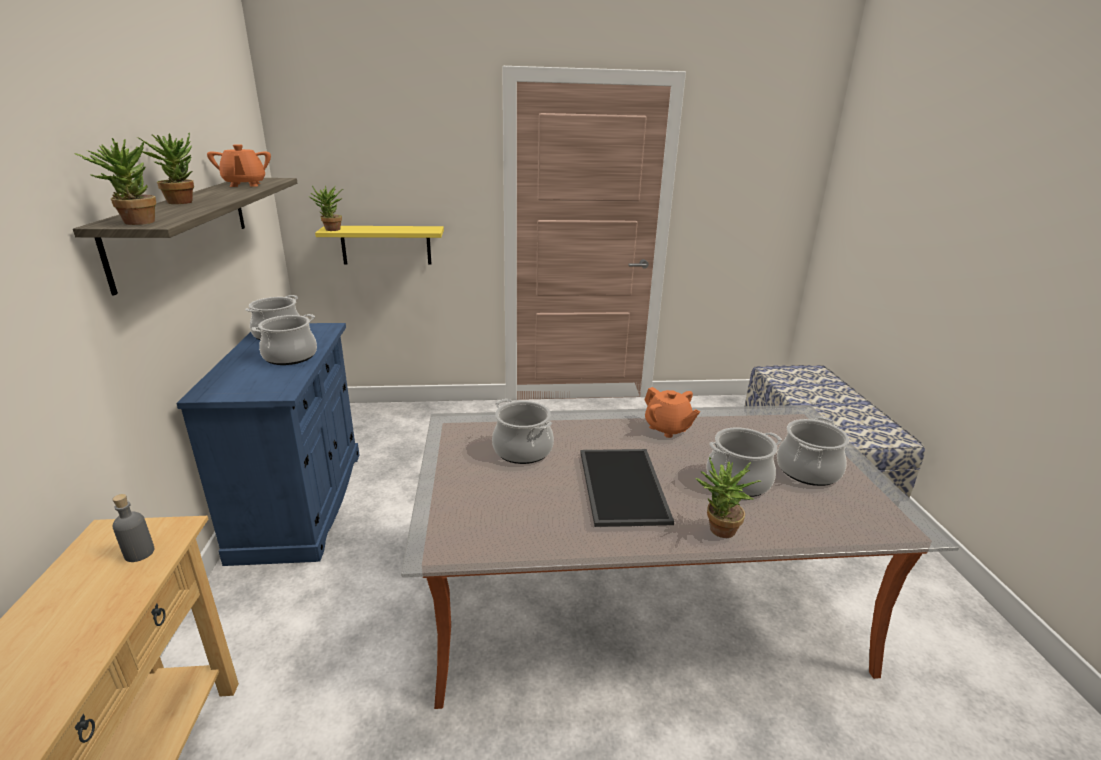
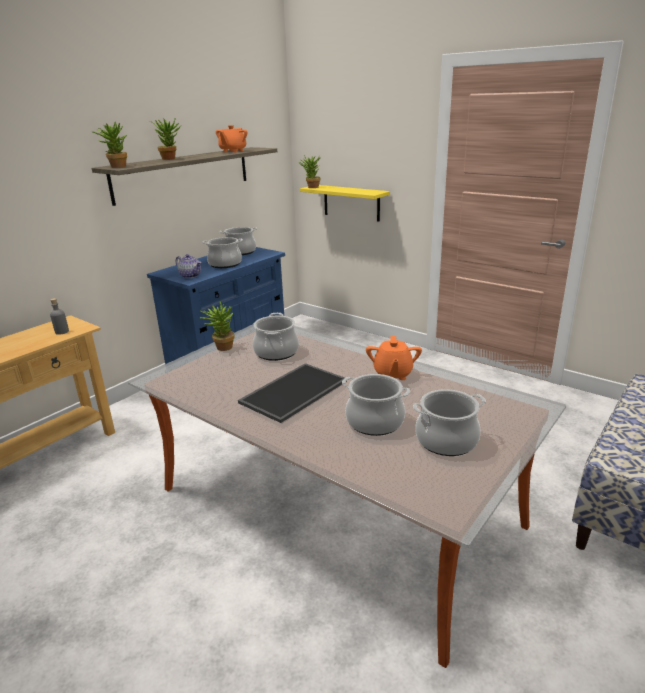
camera: 45 degrees right, 0 degrees up
potted plant [696,457,761,538] -> potted plant moved to [200,301,234,351]
none -> teapot [176,254,202,278]

